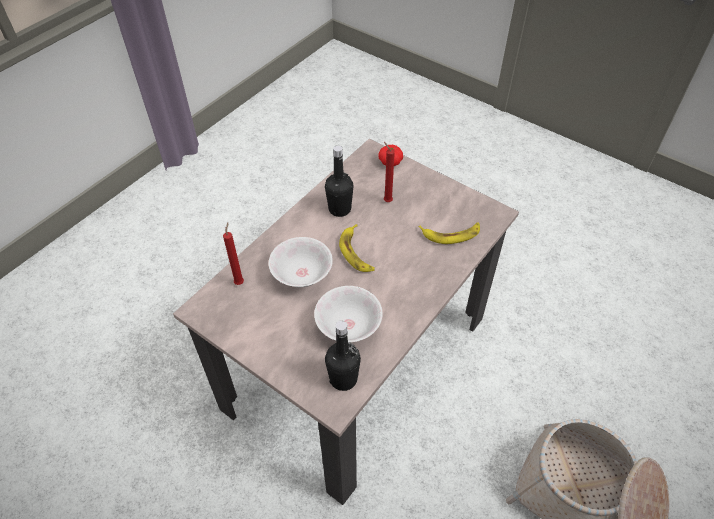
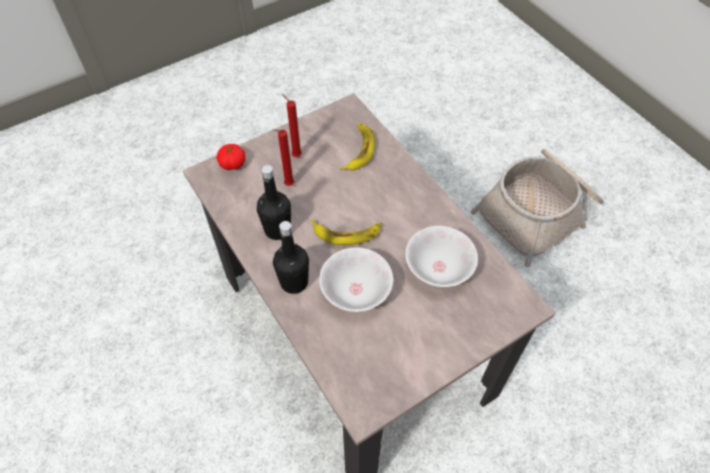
camera: 70 degrees left, 5 degrees up
red candle [223,223,244,285] -> red candle moved to [282,94,302,157]
black bottle [325,321,361,391] -> black bottle moved to [273,221,309,294]

